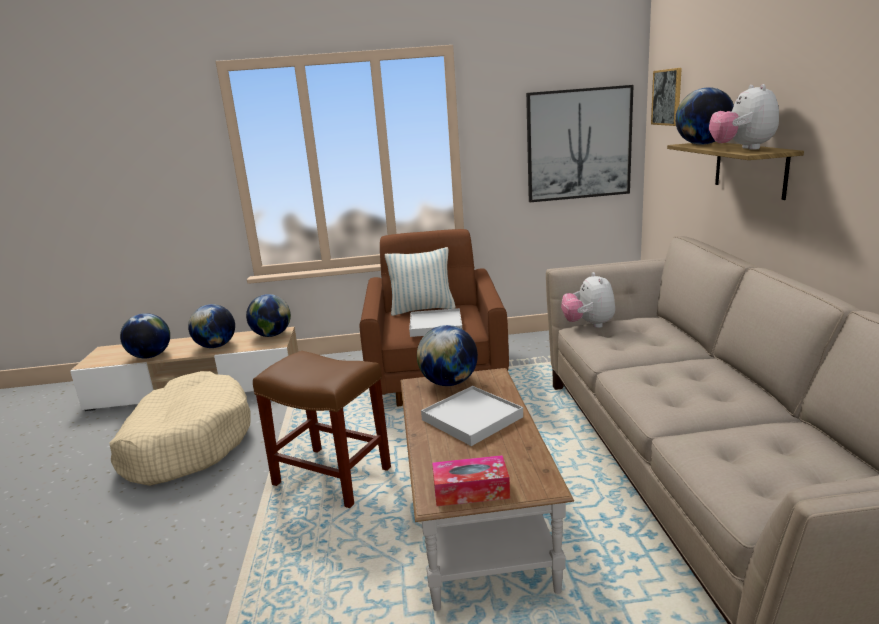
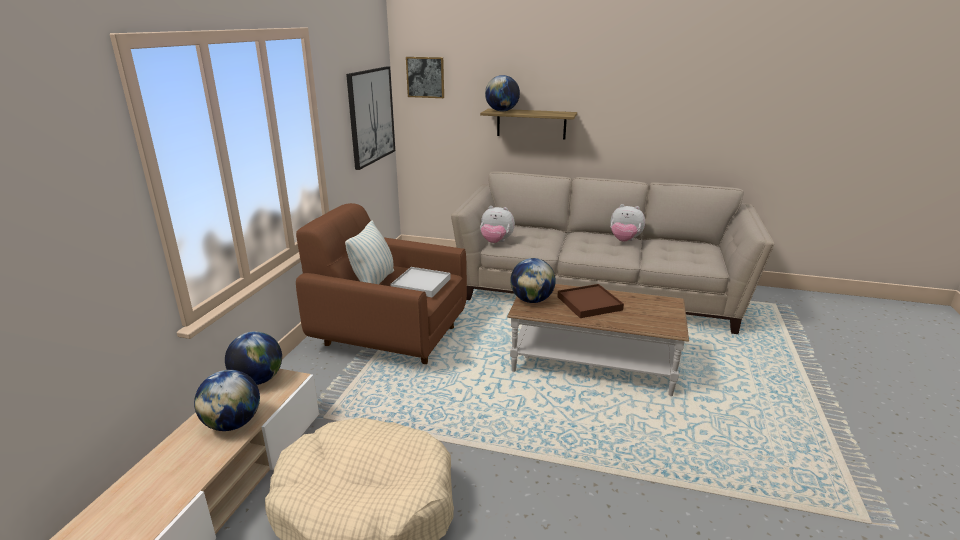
camera: 70 degrees left, 5 degrees up
globe [120,313,170,358] -> none
brown stool [253,351,391,508] -> none
white tray [421,386,523,446] -> brown tray [558,284,624,318]
tissue box [432,455,510,506] -> none
plush toy [709,84,779,150] -> plush toy moved to [610,204,645,242]

